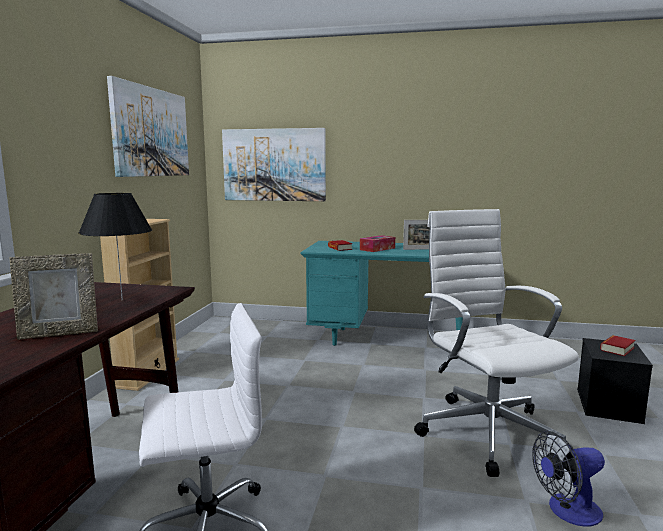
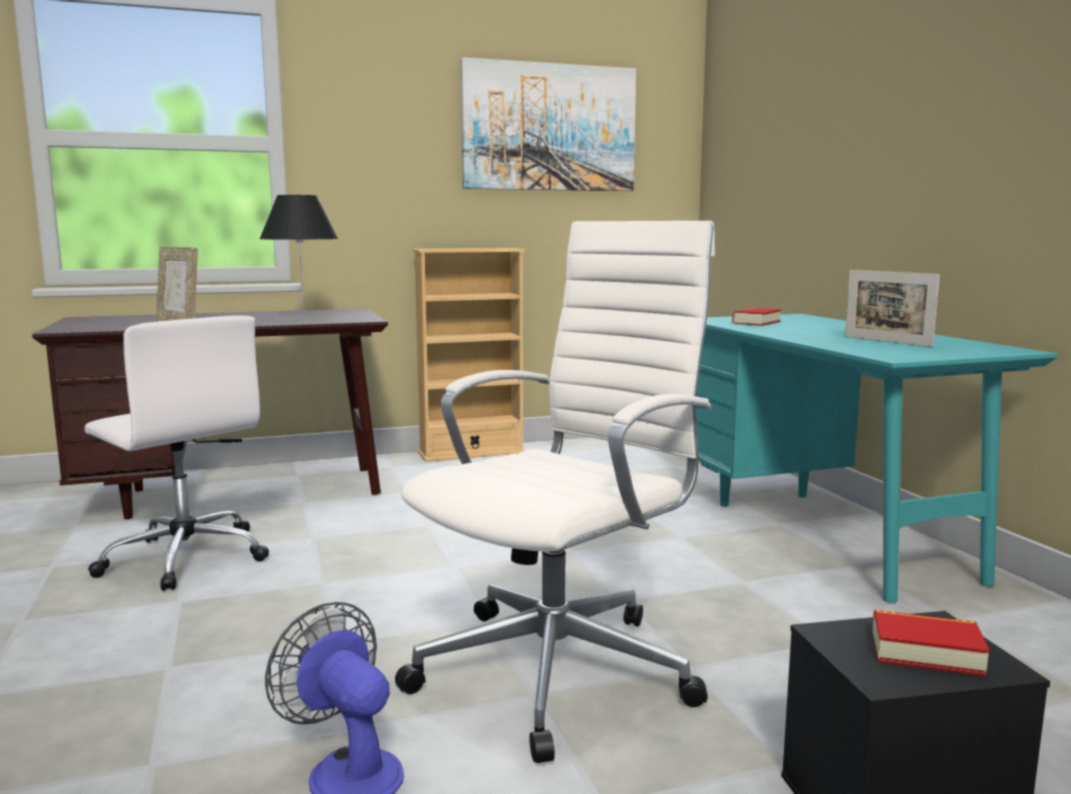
camera: 60 degrees right, 0 degrees up
picture [222,128,326,201] -> none
tissue box [360,235,395,252] -> none

